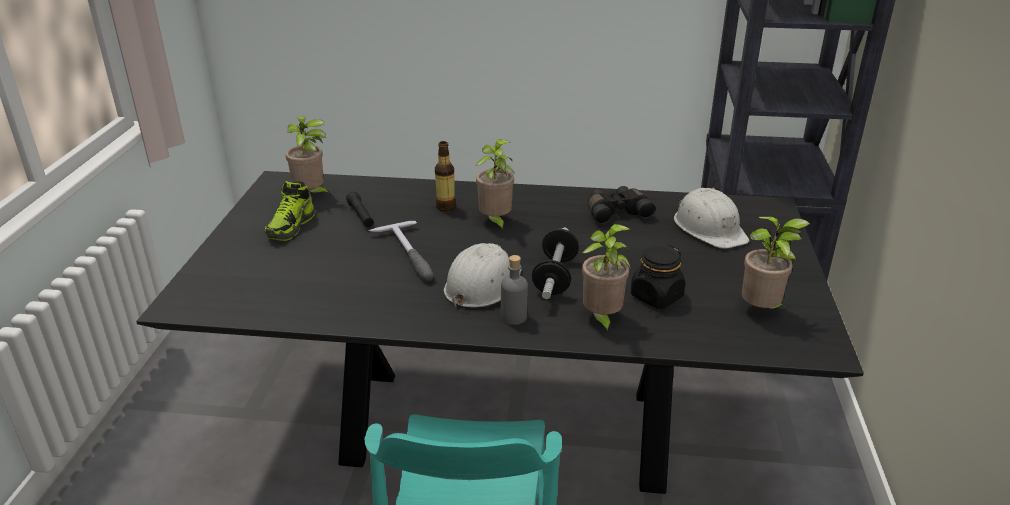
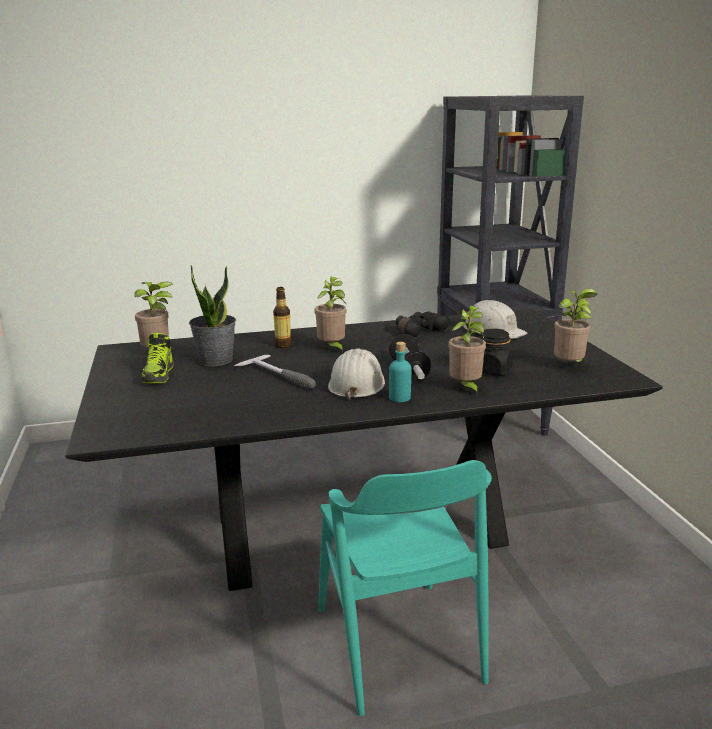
camera: 20 degrees left, 10 degrees down
black flashlight [346,192,374,227] -> potted plant [189,265,236,366]
grey bottle [501,255,528,325] -> turquoise bottle [389,342,411,402]

